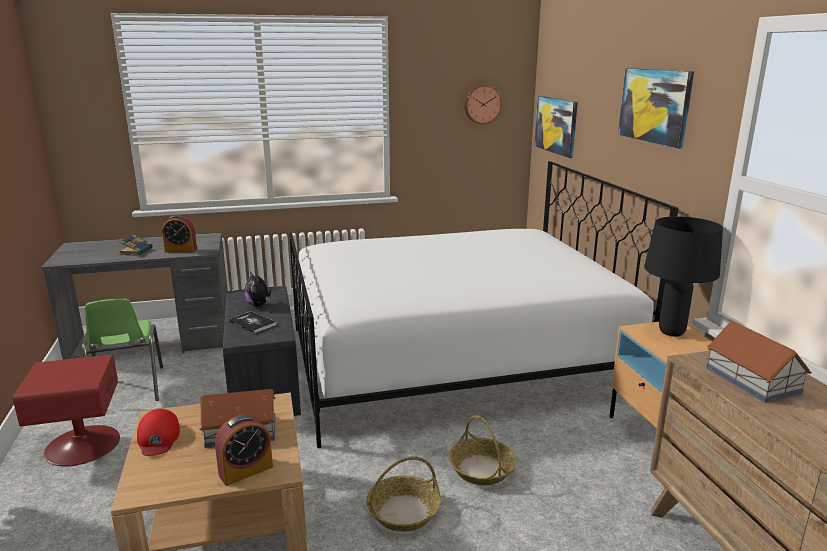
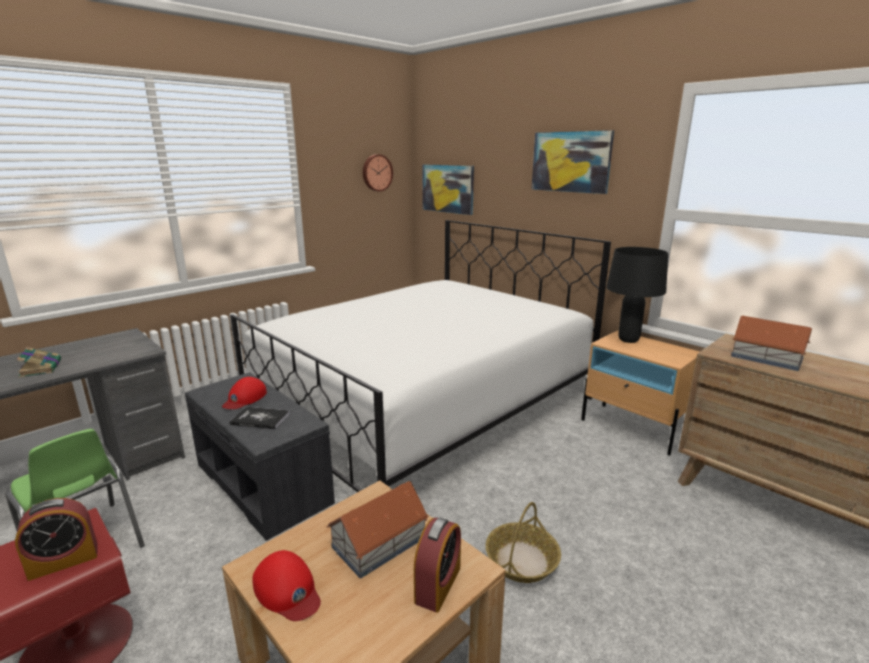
camera: 30 degrees left, 0 degrees up
alarm clock [162,215,197,253] -> alarm clock moved to [15,498,98,581]
plush toy [245,272,271,307] -> red cap [222,377,267,409]
basket [449,415,516,485] -> none

